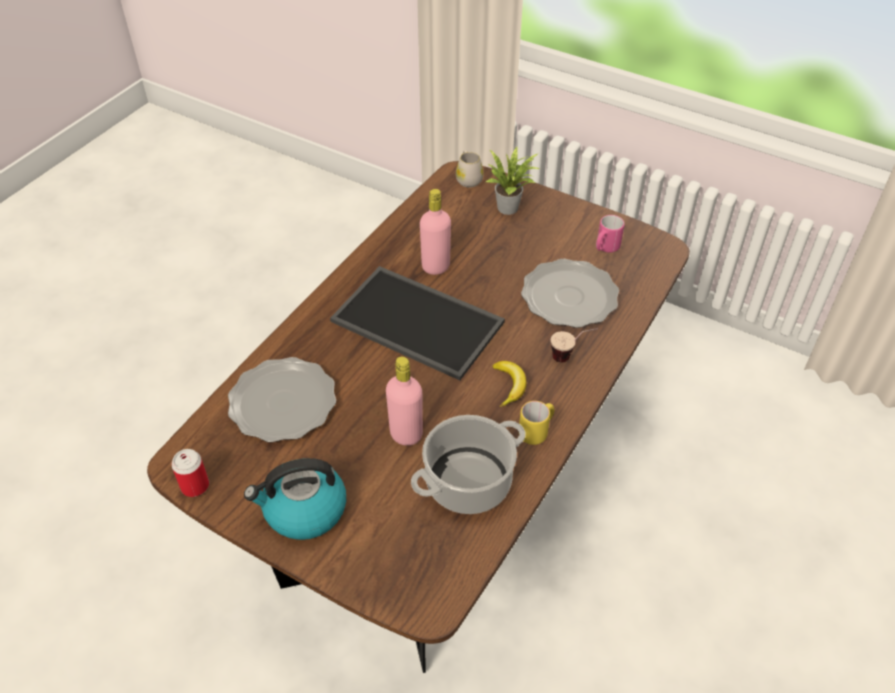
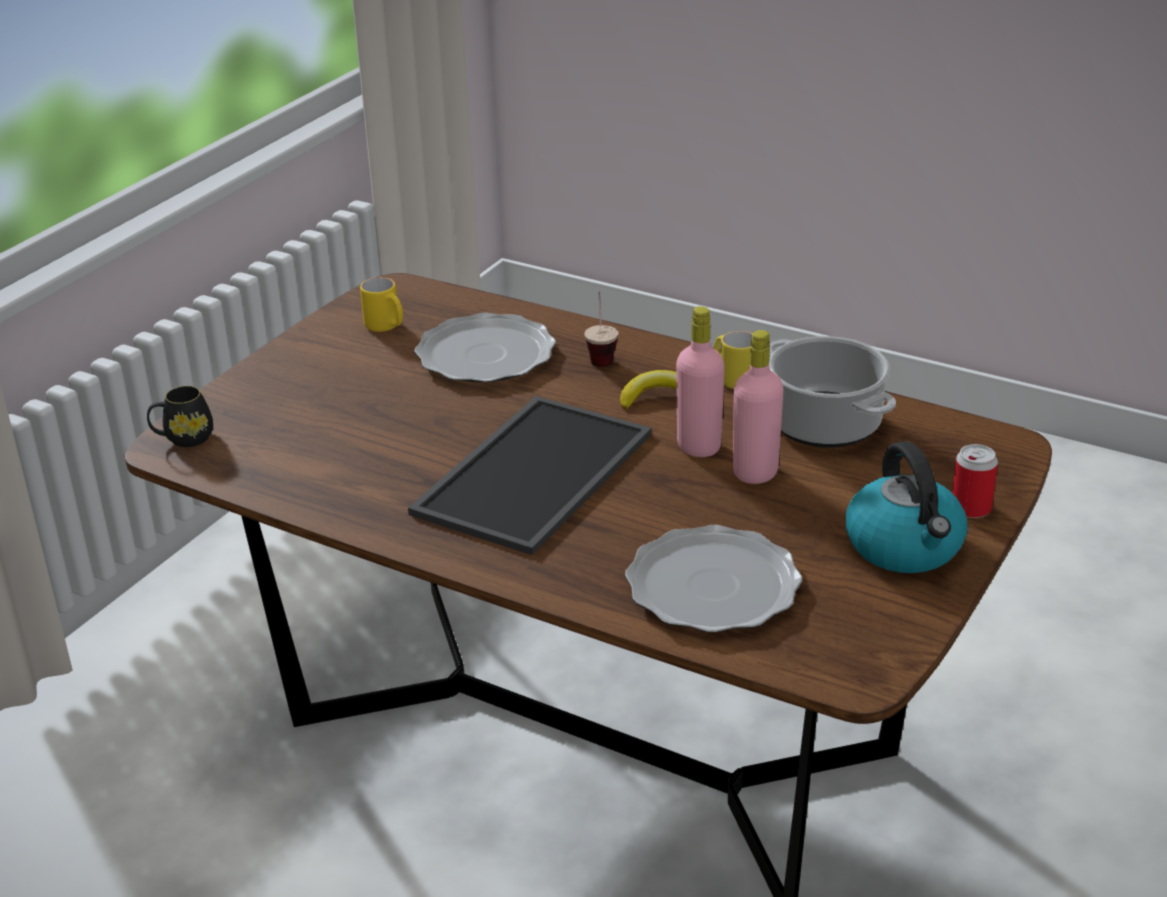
camera: 90 degrees left, 15 degrees down
can [172,449,209,497] -> can moved to [952,444,998,518]
pink bottle [420,189,451,275] -> pink bottle moved to [676,306,725,457]
white mug [456,150,484,188] -> black mug [147,386,213,447]
potted plant [486,147,540,215] -> none
pink mug [596,215,625,253] -> yellow mug [360,277,403,332]

